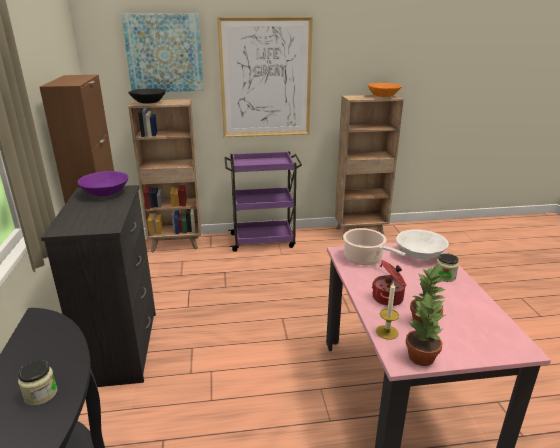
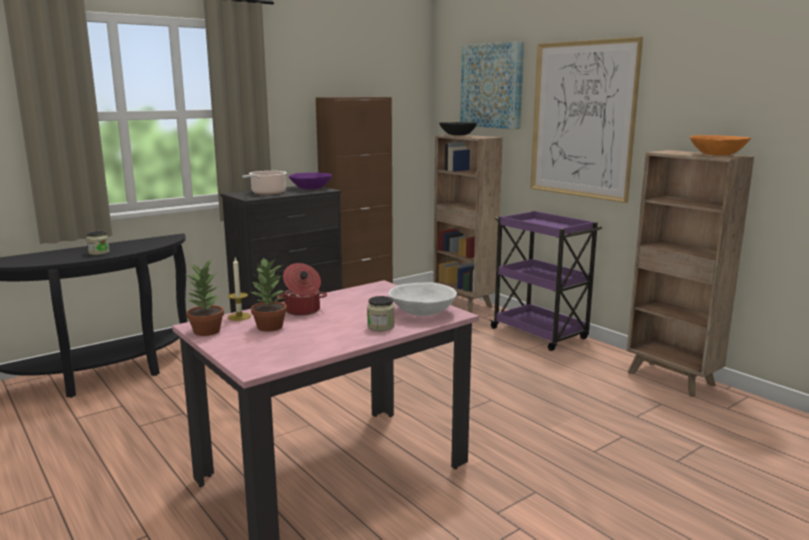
camera: 60 degrees right, 10 degrees down
cooking pot [343,228,406,265] -> cooking pot moved to [242,171,287,195]

